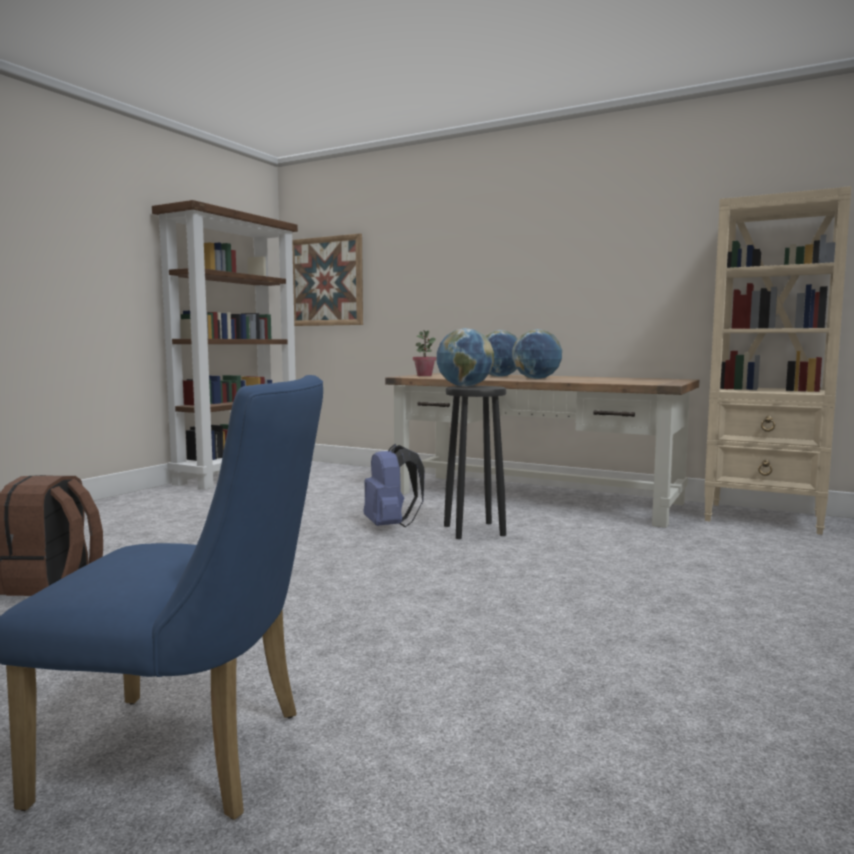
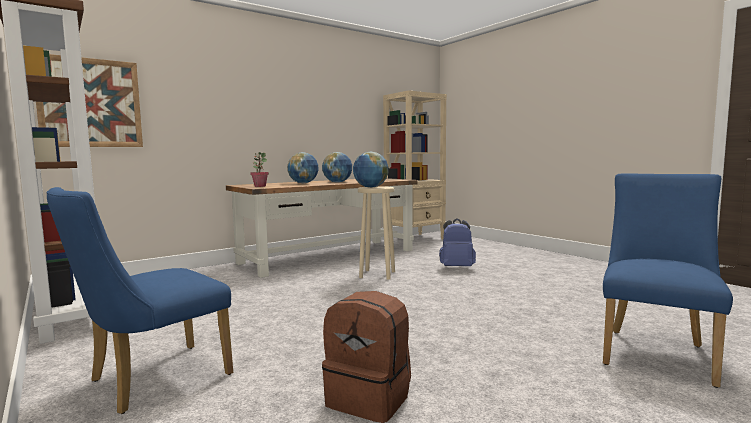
camera: 65 degrees left, 0 degrees up
blue backpack [363,444,425,527] -> blue backpack moved to [439,219,476,266]
black stool [444,386,506,539] -> beige stool [358,186,395,280]
none -> blue chair [47,187,233,414]

